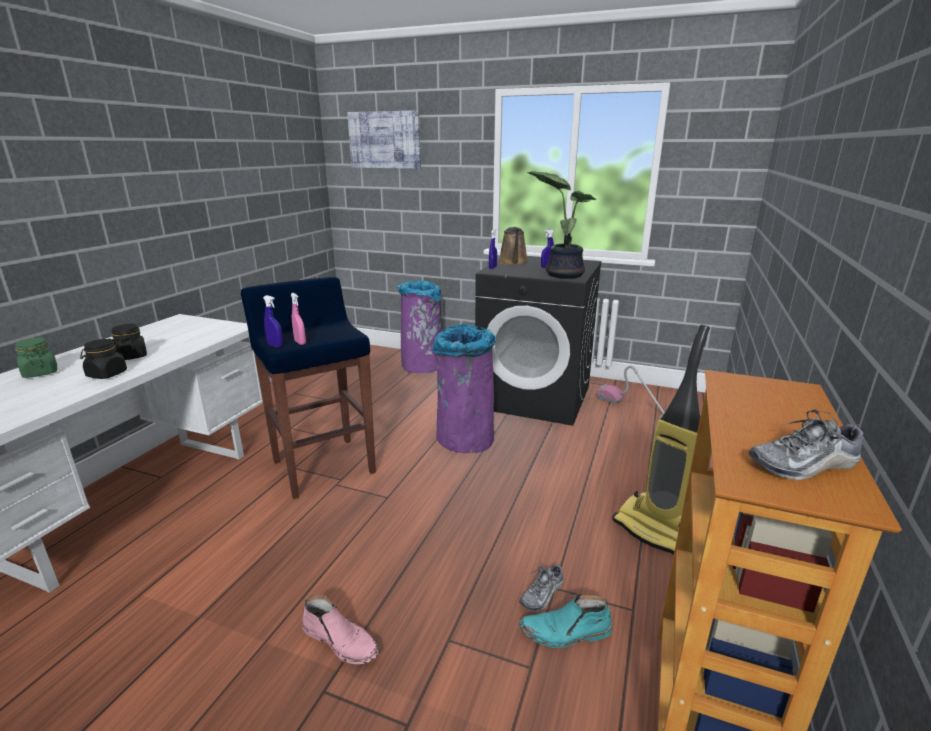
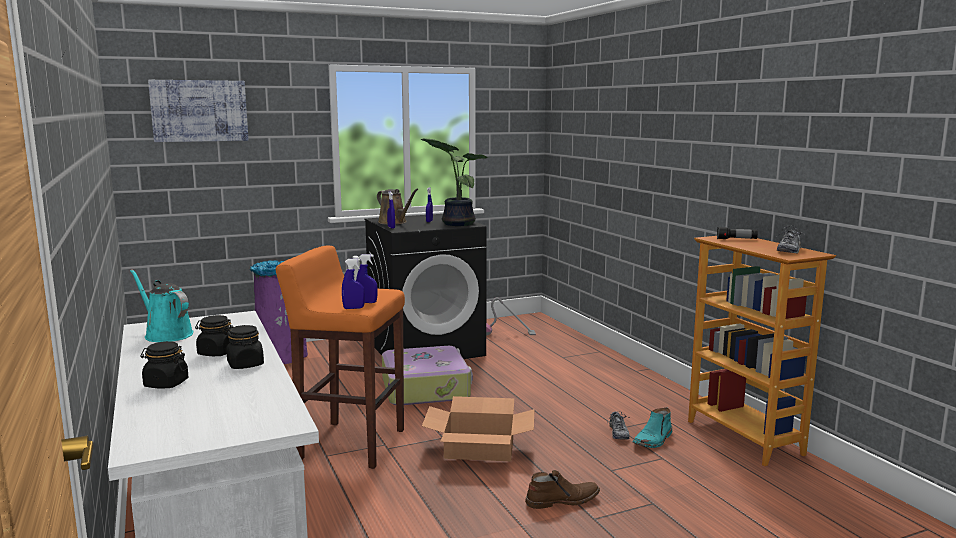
camera: 45 degrees left, 10 degrees down
green jar [15,338,57,378] -> black jar [140,341,188,389]
blue stool [241,277,376,499] -> orange stool [276,246,405,469]
pink spray bottle [291,293,306,345] -> blue spray bottle [356,254,377,303]
pink boot [302,594,380,664] -> brown boot [525,470,600,509]
purple trash can [432,324,496,453] -> suitcase [382,346,473,405]
vacuum cleaner [612,325,710,555] -> none
none -> turquoise watering can [130,269,193,342]
none -> cardboard box [422,396,535,461]
none -> flashlight [717,227,758,239]

